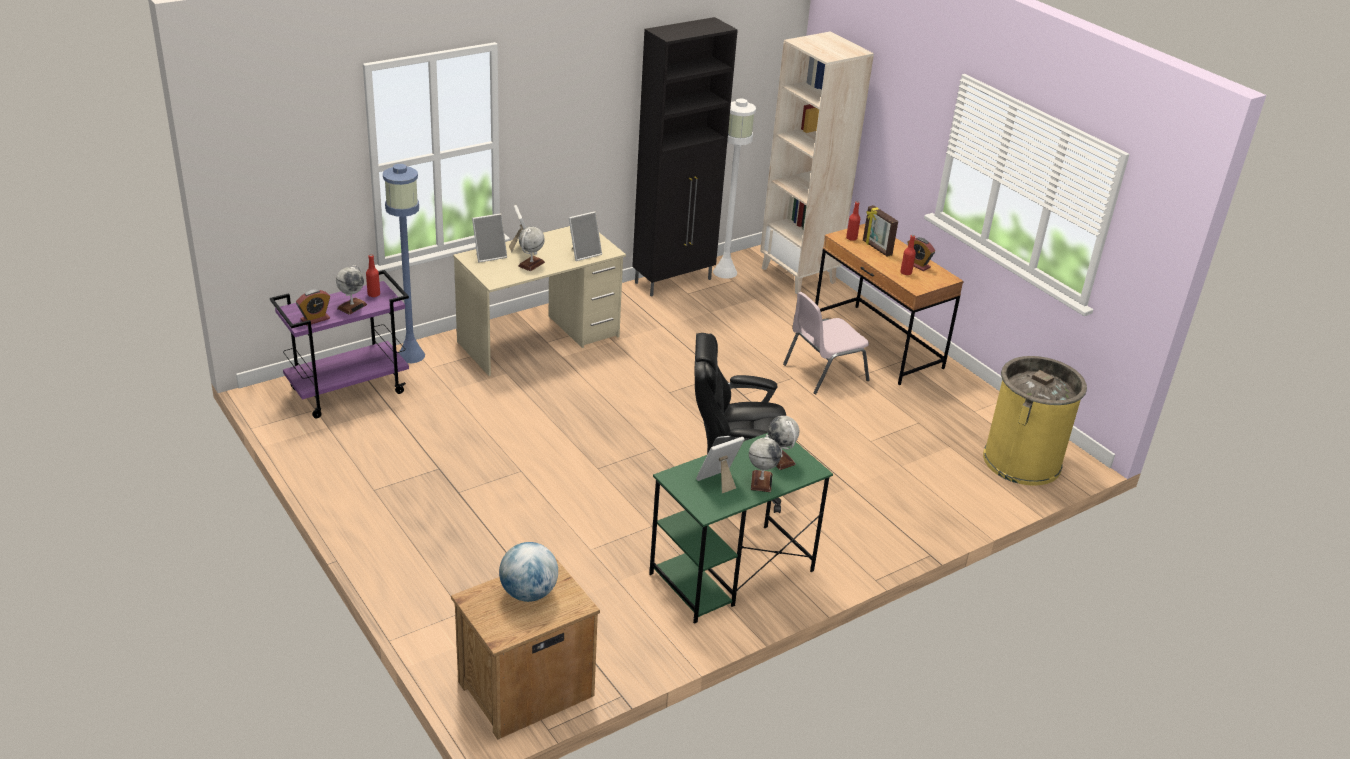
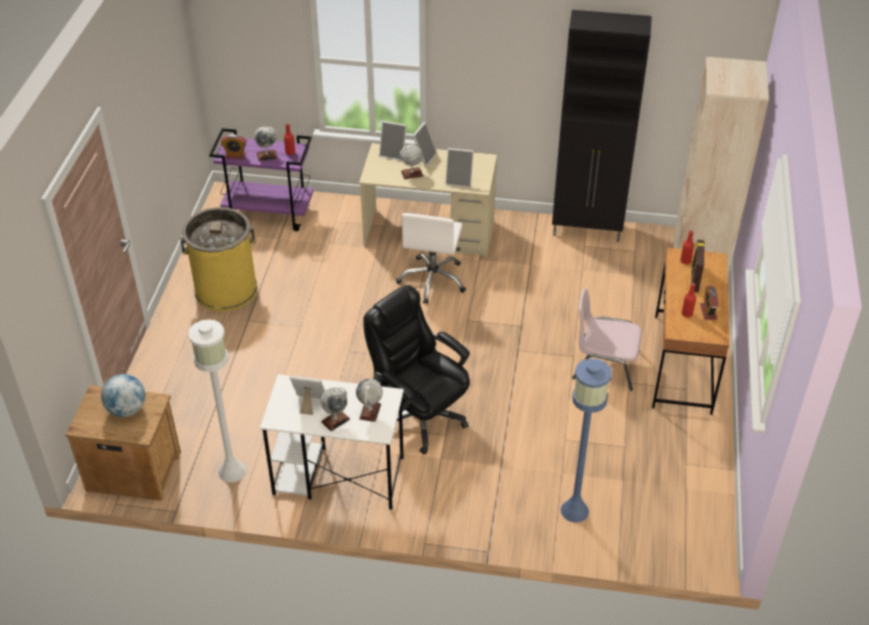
camera: 45 degrees right, 10 degrees up
blue floor lamp [383,164,425,363] -> blue floor lamp moved to [561,358,612,523]
green desk [649,433,833,624] -> white desk [260,375,404,510]
white floor lamp [713,99,756,279] -> white floor lamp moved to [188,319,246,483]
yellow trash can [983,356,1087,486] -> yellow trash can moved to [180,207,258,311]
none -> white office chair [396,213,466,304]

